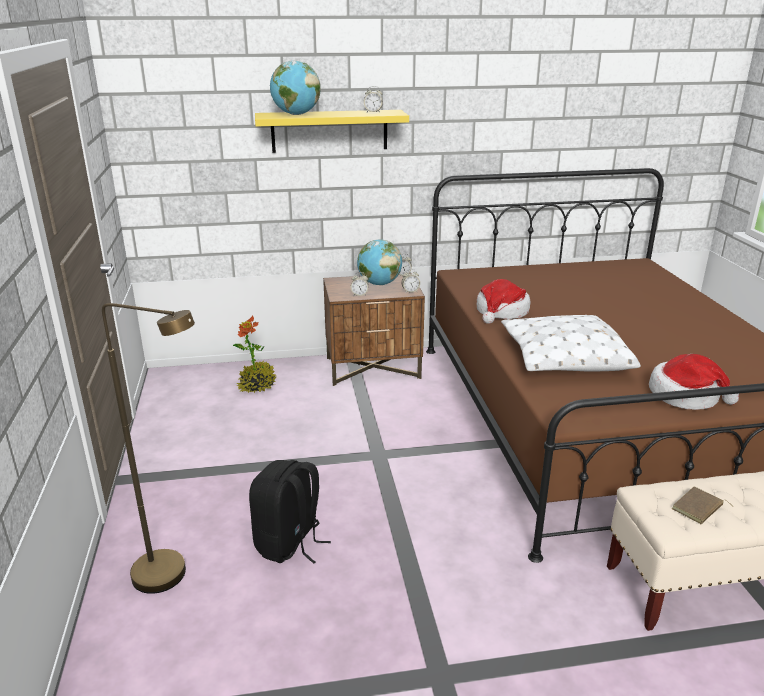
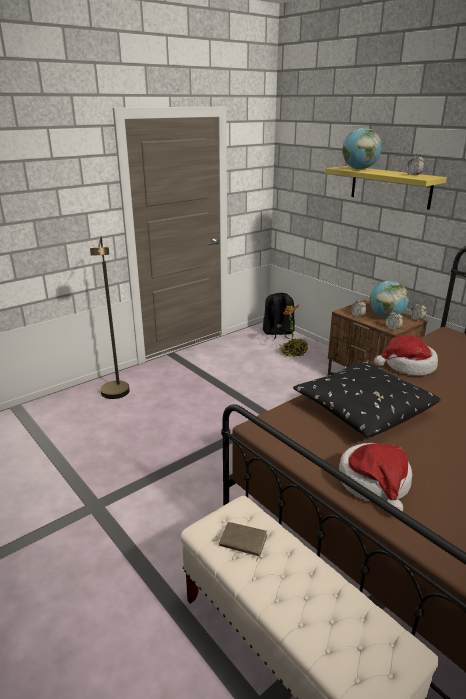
camera: 60 degrees right, 0 degrees up
black backpack [249,460,331,564] -> black backpack moved to [263,293,295,340]
white pillow [501,315,641,372] -> black pillow [293,361,441,437]

